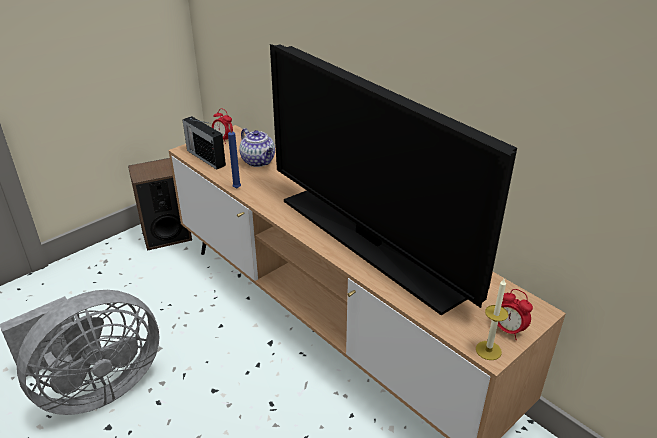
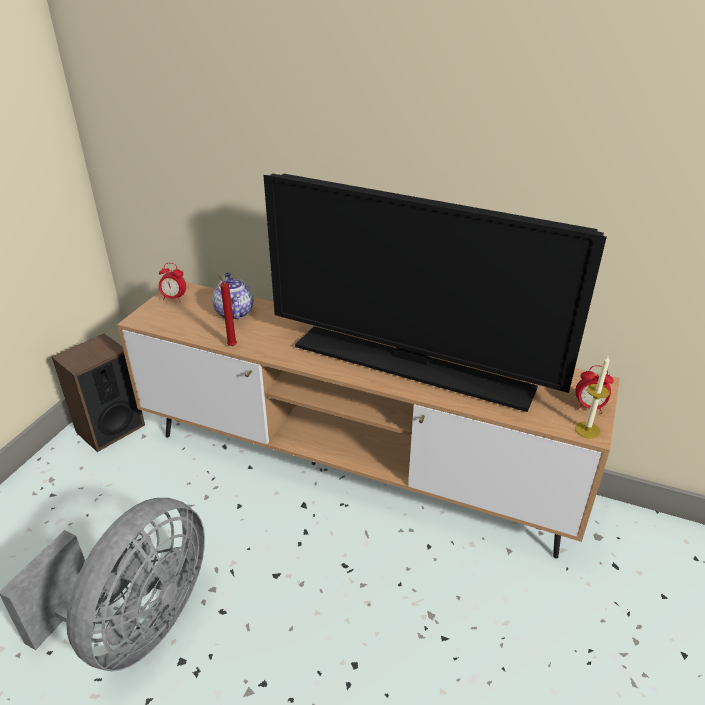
camera: 25 degrees left, 0 degrees up
radio [183,116,226,170] -> none
blue candle [228,124,241,188] -> red candle [218,274,237,346]
teapot [240,128,275,167] -> teapot turned 135 degrees counterclockwise [212,273,253,320]

